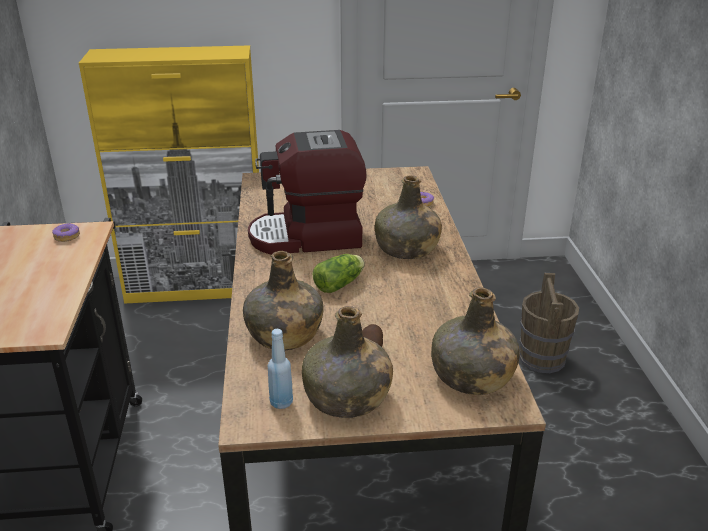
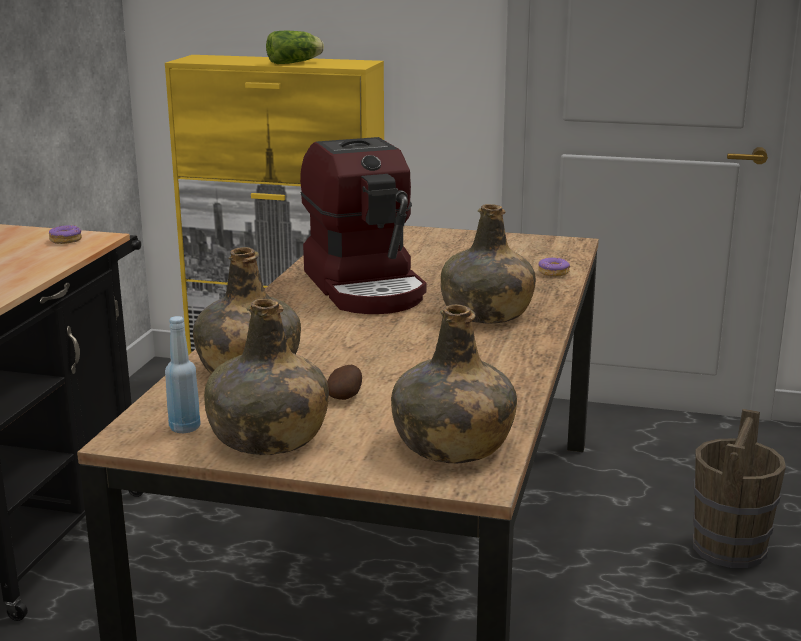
camera: 20 degrees right, 10 degrees down
coffee machine [248,130,367,255] -> coffee machine turned 120 degrees counterclockwise [300,137,426,314]
lettuce [312,254,365,293] -> lettuce moved to [266,31,324,64]

